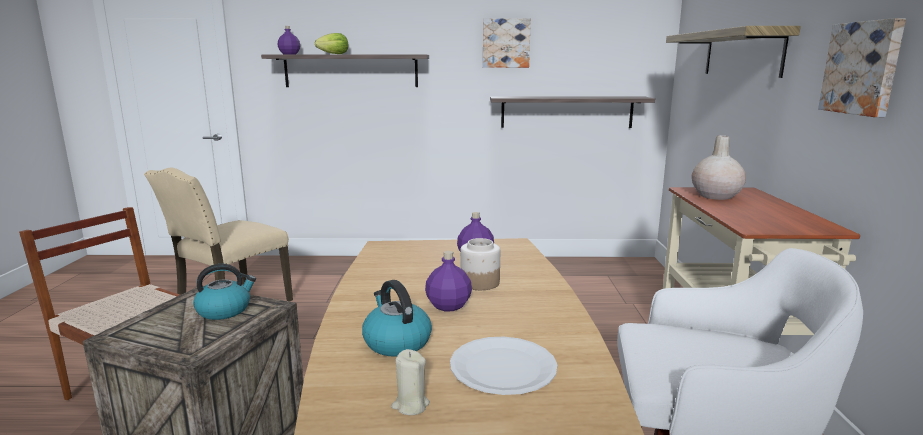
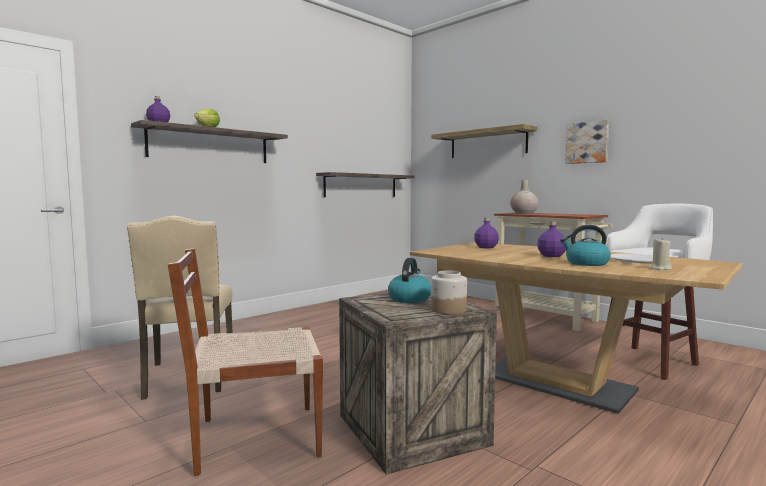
camera: 45 degrees left, 10 degrees down
jar [460,238,500,290] -> jar moved to [431,271,467,314]
picture [483,18,531,68] -> none

